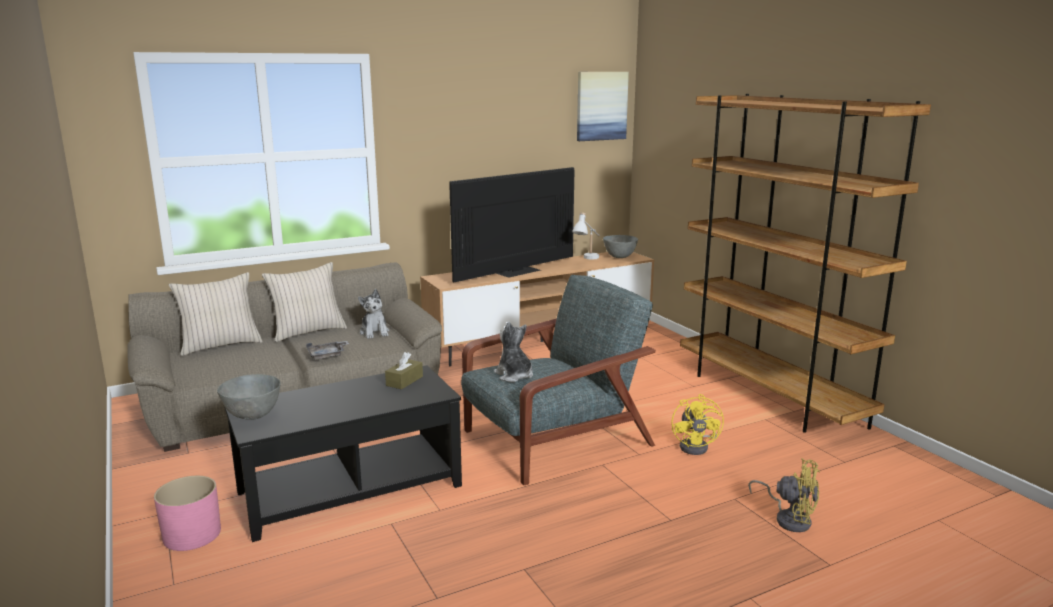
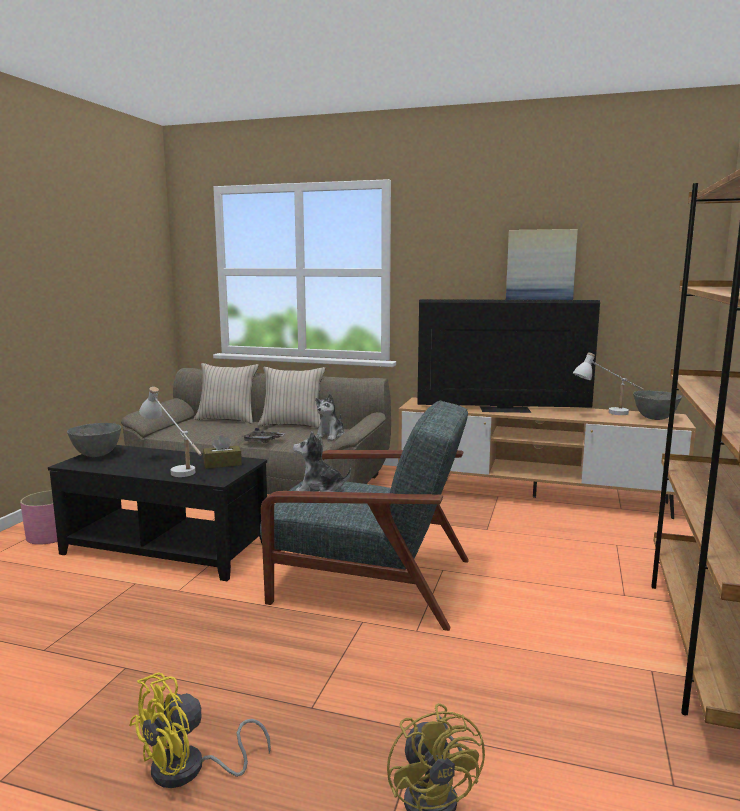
camera: 45 degrees right, 5 degrees down
plush toy [494,321,533,382] -> plush toy turned 90 degrees counterclockwise [293,431,351,492]
picture [577,72,629,141] -> picture moved to [506,229,578,300]
yellow fan [671,394,724,455] -> yellow fan moved to [129,672,271,788]
none -> white table lamp [139,387,202,477]

